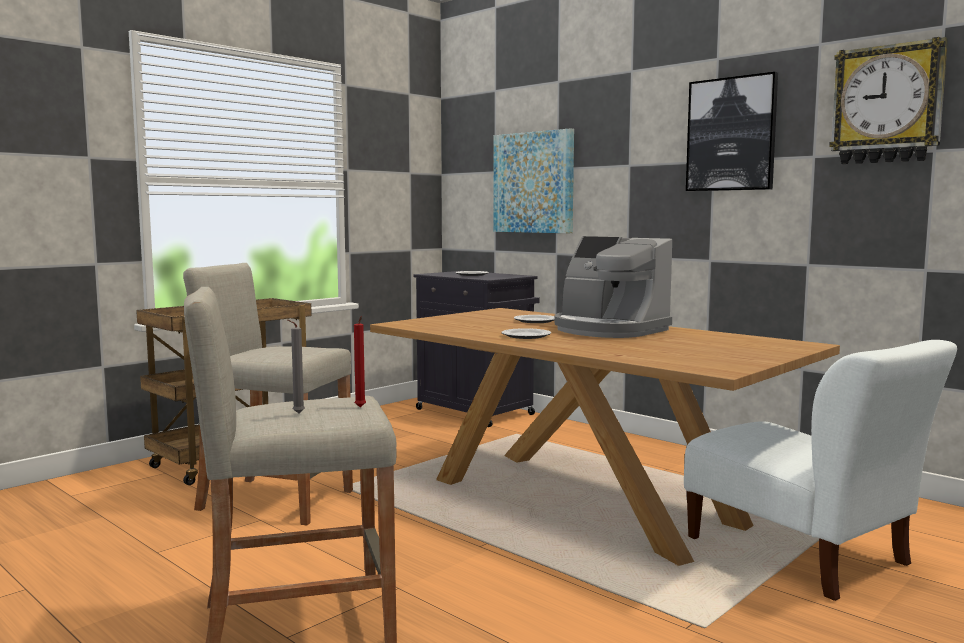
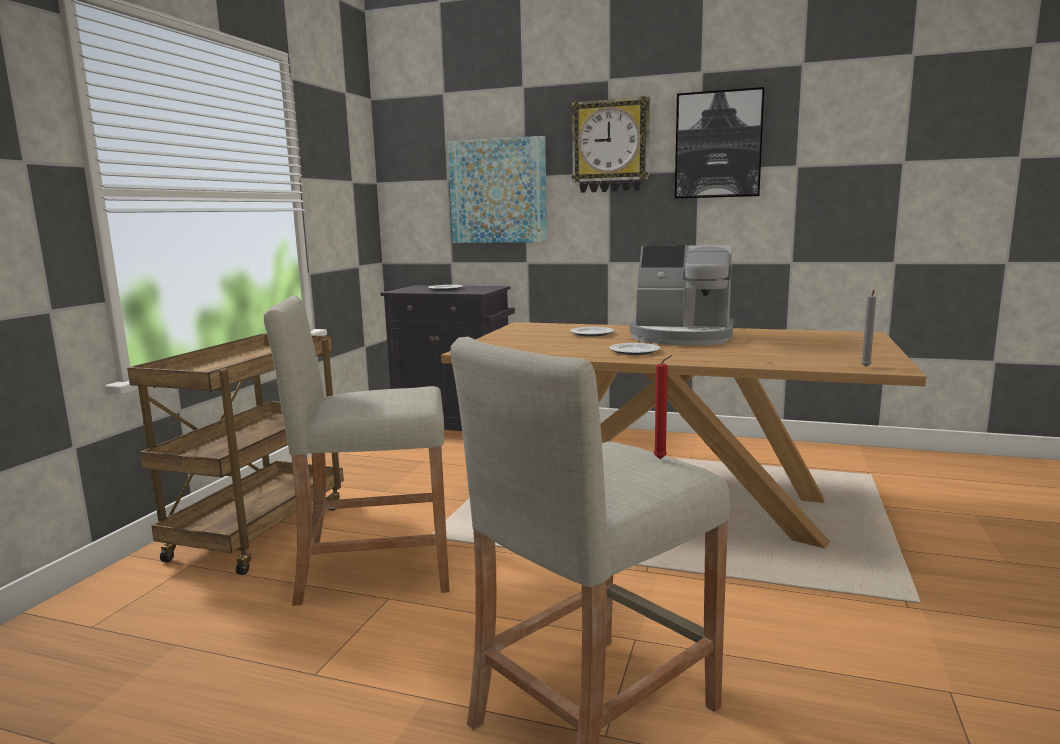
camera: 25 degrees left, 5 degrees up
grey candle [287,319,305,413] -> grey candle moved to [861,289,876,367]
white chair [684,340,957,601] -> none
wall clock [829,37,948,164] -> wall clock moved to [571,96,650,193]

